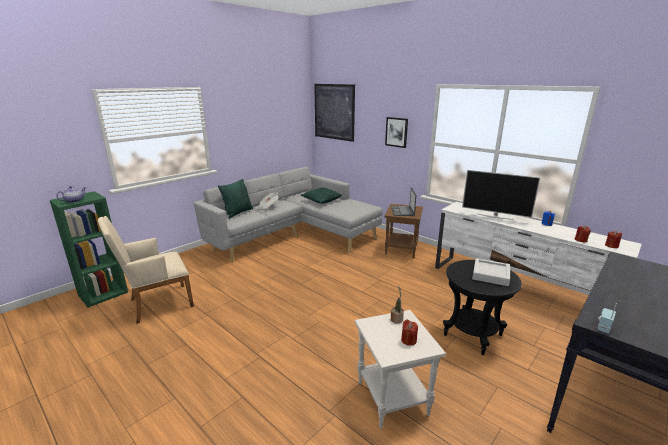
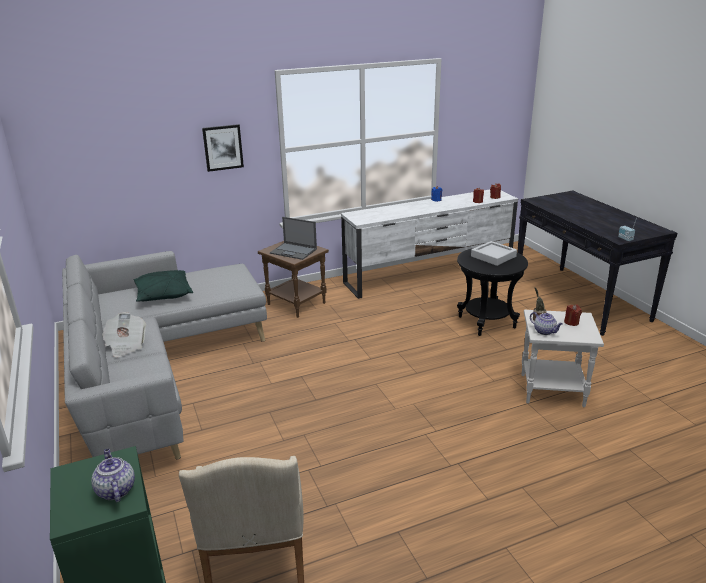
camera: 65 degrees left, 5 degrees up
green pillow [218,179,253,219] -> none
picture [314,84,355,142] -> none
television [462,170,540,220] -> none
none -> teapot [530,312,563,335]

